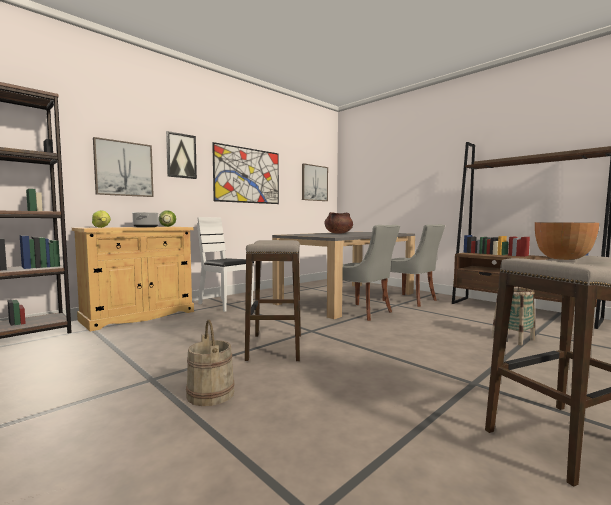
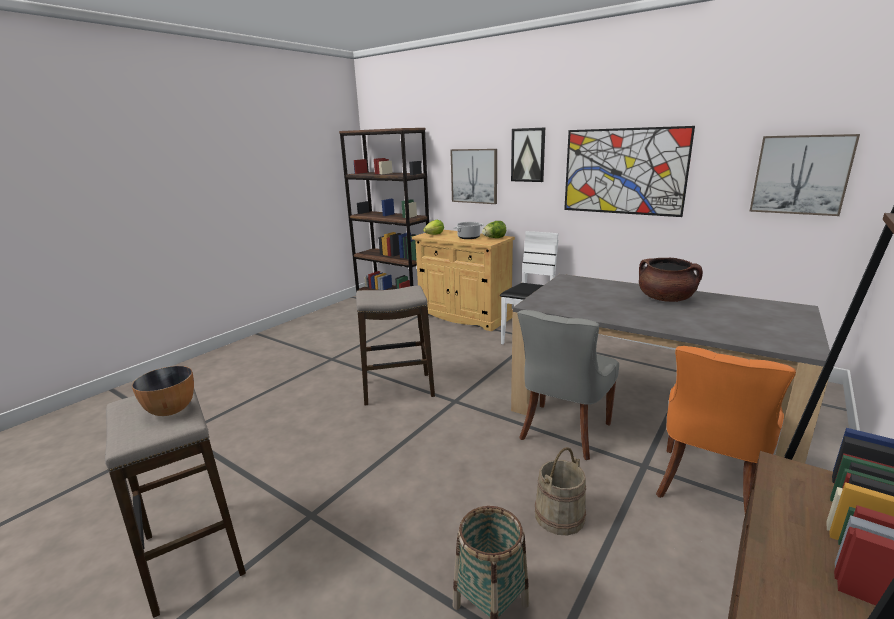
camera: 80 degrees right, 15 degrees up
beige bucket [186,320,235,406] -> beige bucket moved to [535,447,586,535]
grey chair [383,224,445,307] -> orange chair [656,346,796,513]

